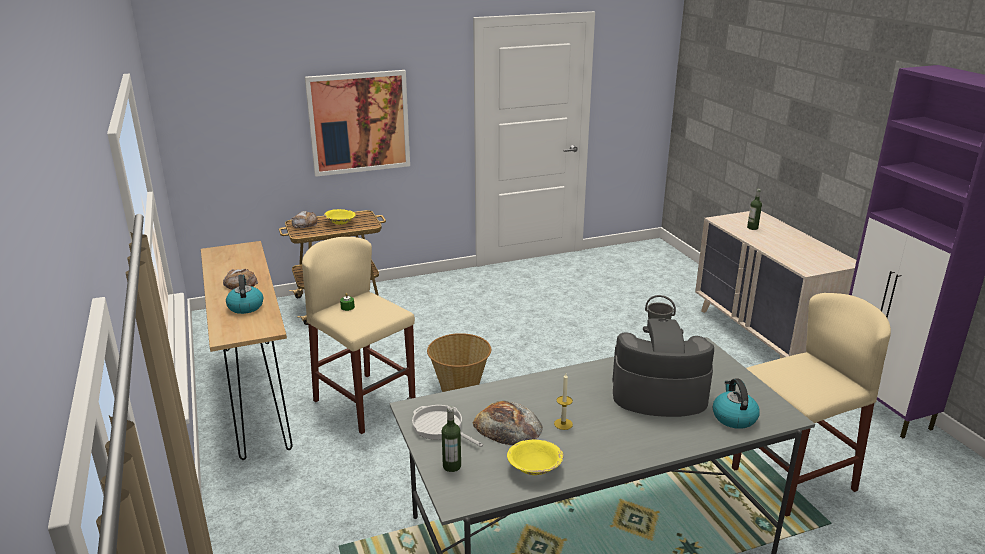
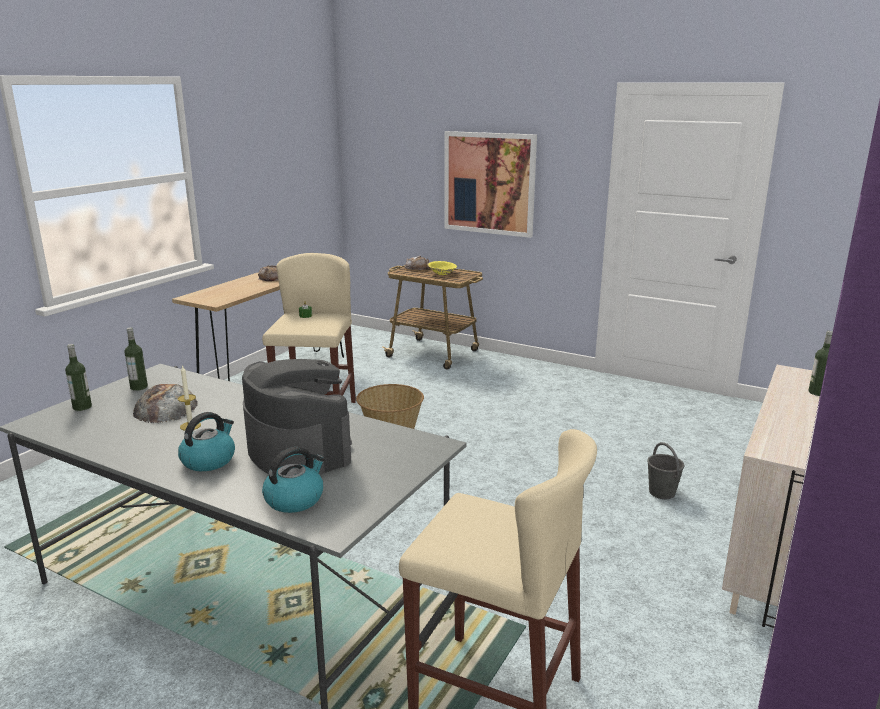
camera: 50 degrees right, 5 degrees down
kettle [226,275,263,314] -> kettle moved to [178,412,235,471]
frying pan [412,405,483,447] -> bottle [124,327,148,391]
yellow bowl [507,440,564,475] -> none

